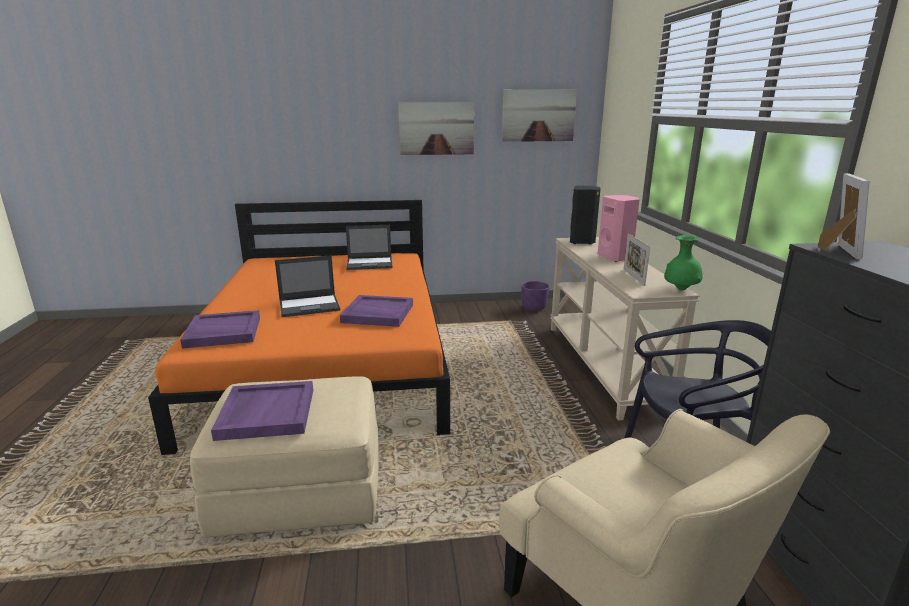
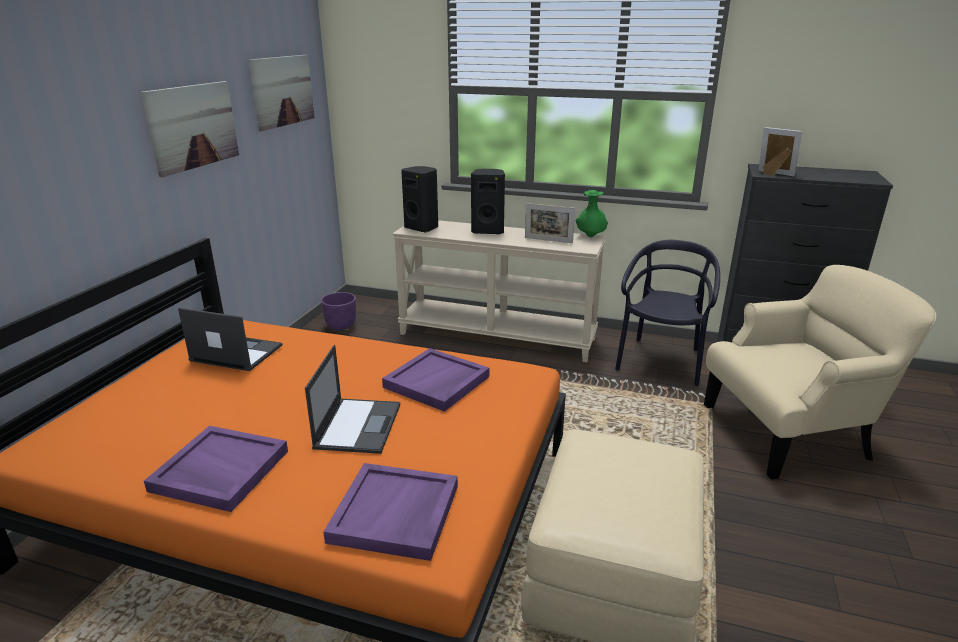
camera: 65 degrees left, 5 degrees up
purple tray [211,381,313,441] -> purple tray moved to [144,426,288,512]
laptop [346,225,393,270] -> laptop turned 90 degrees counterclockwise [178,308,282,371]
pink speaker [598,195,640,262] -> black speaker [471,169,505,234]

